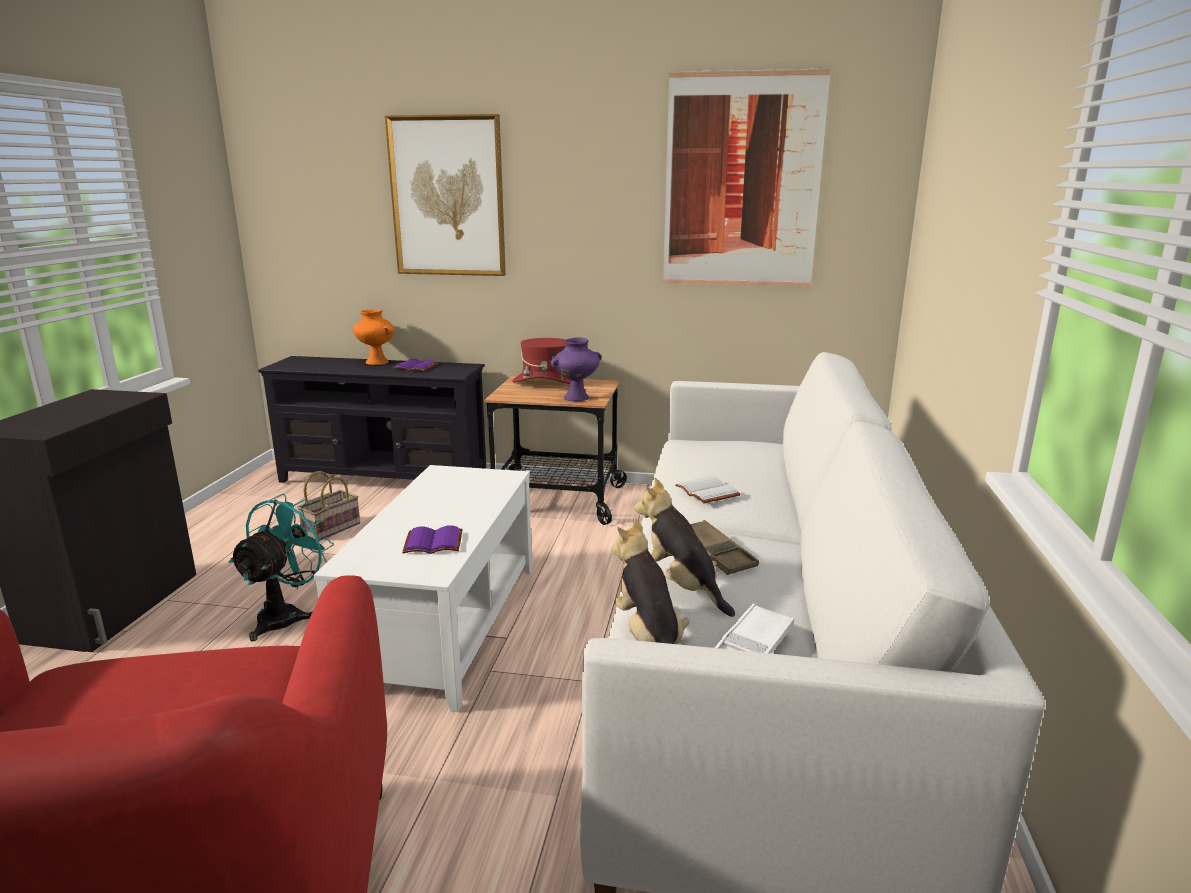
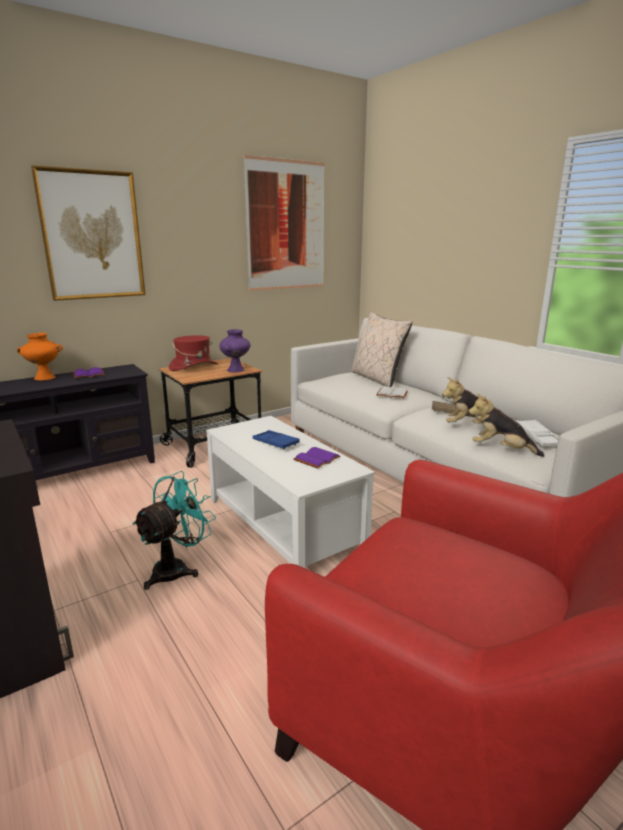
camera: 45 degrees left, 0 degrees up
turquoise fan [229,494,334,641] -> turquoise fan turned 60 degrees clockwise [133,471,216,590]
basket [297,471,360,541] -> none
none -> blue tray [253,430,300,449]
none -> beige pillow [351,312,413,387]

